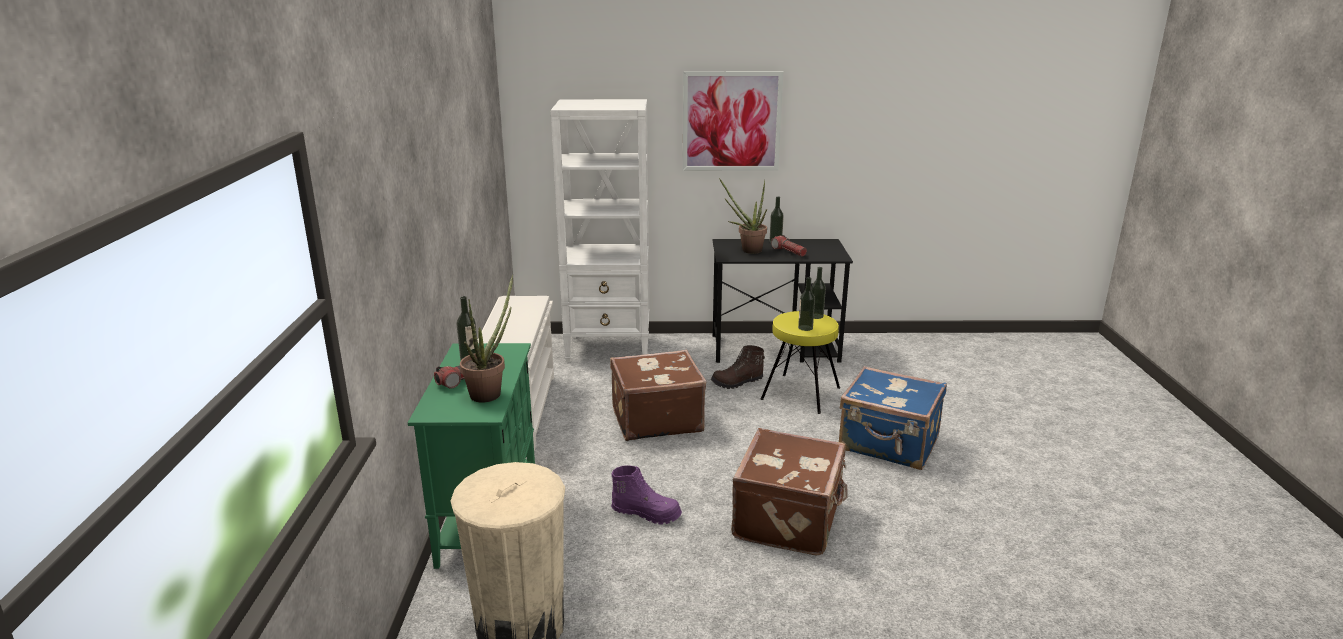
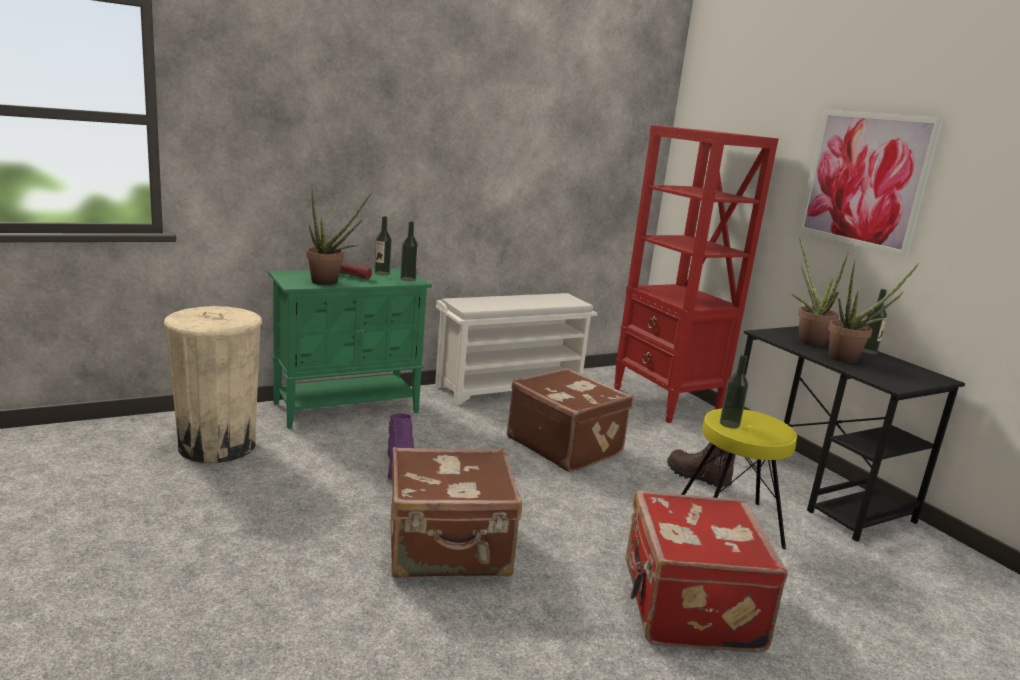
camera: 60 degrees right, 5 degrees down
white bookcase [551,99,649,362] -> red bookcase [614,125,779,423]
flashlight [771,235,807,257] -> potted plant [828,260,919,363]
bottle [811,267,826,319] -> bottle moved to [400,221,418,281]
blue suitcase [839,366,947,470] -> red suitcase [626,490,788,653]

